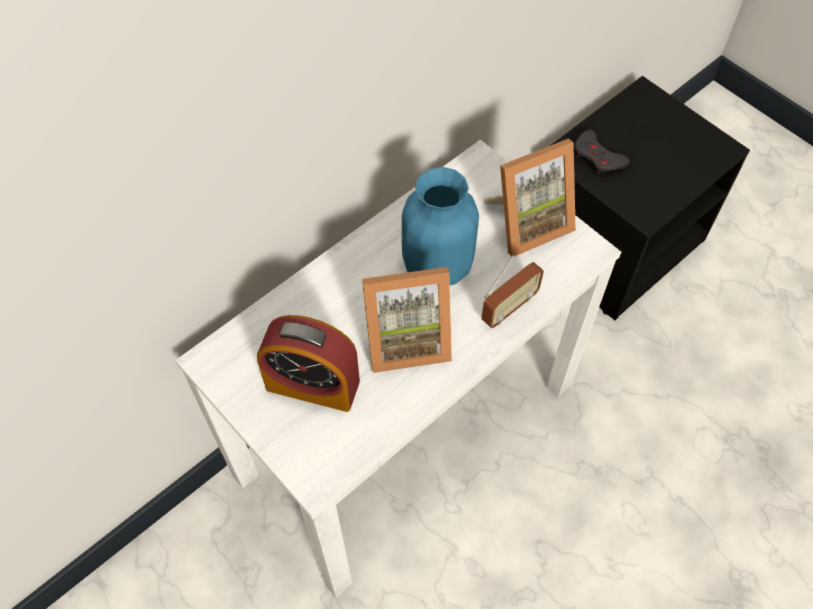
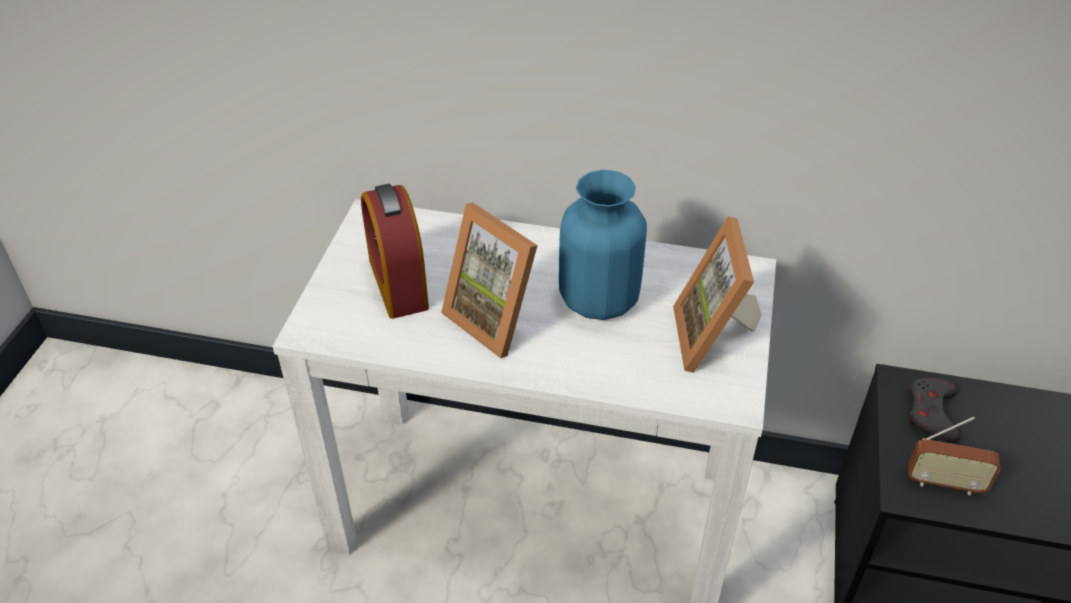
camera: 55 degrees right, 15 degrees down
radio [481,255,544,328] -> radio moved to [908,417,1001,496]
picture frame [483,138,576,257] -> picture frame turned 60 degrees clockwise [673,216,761,373]

